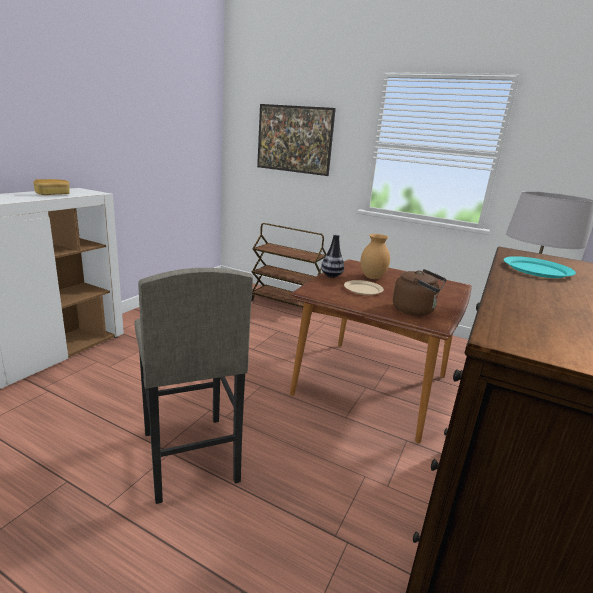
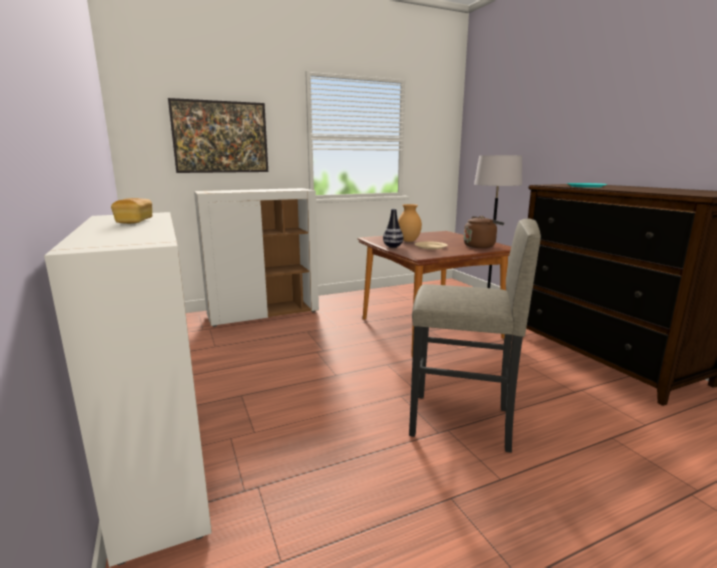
camera: 50 degrees left, 5 degrees down
brown cart [252,223,327,310] -> white cabinet [194,188,319,327]

